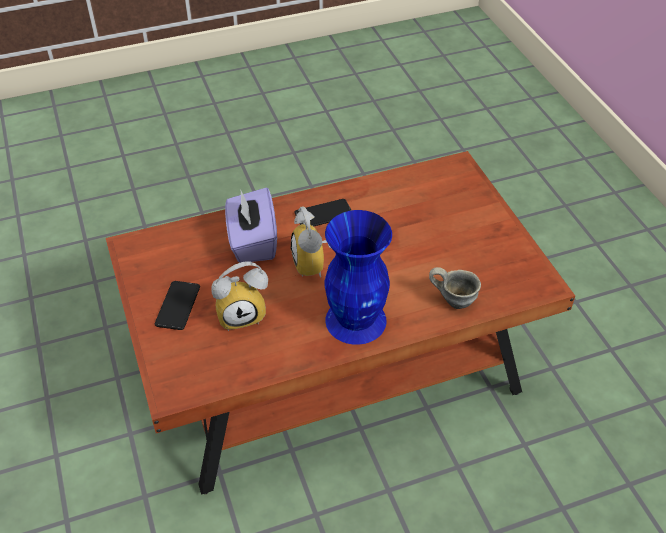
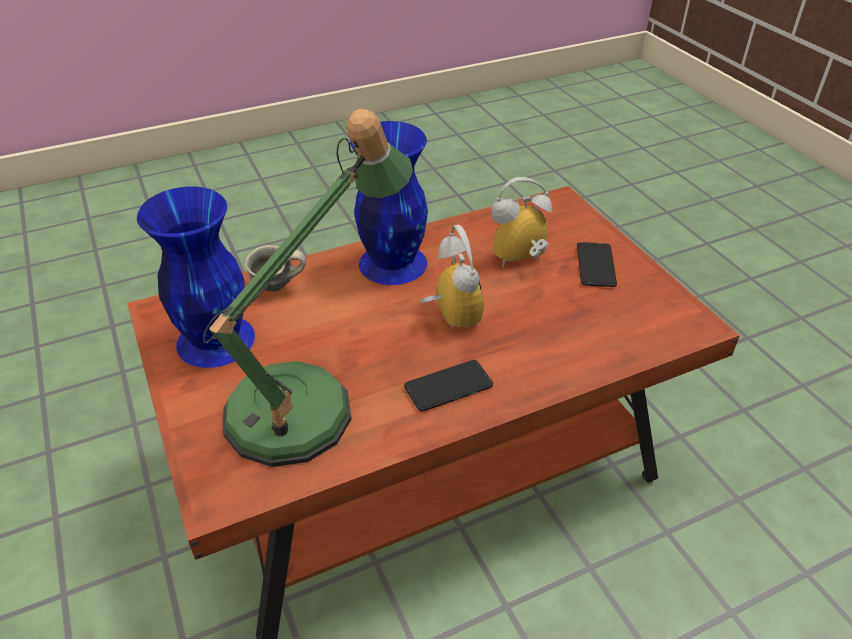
camera: 175 degrees right, 5 degrees down
purple tissue box [225,188,277,263] -> none
none -> blue vase [137,186,255,368]
none -> table lamp [203,109,413,467]

